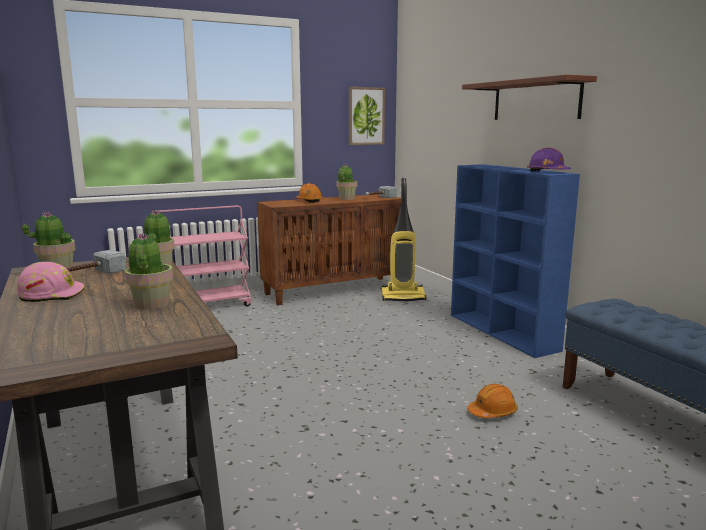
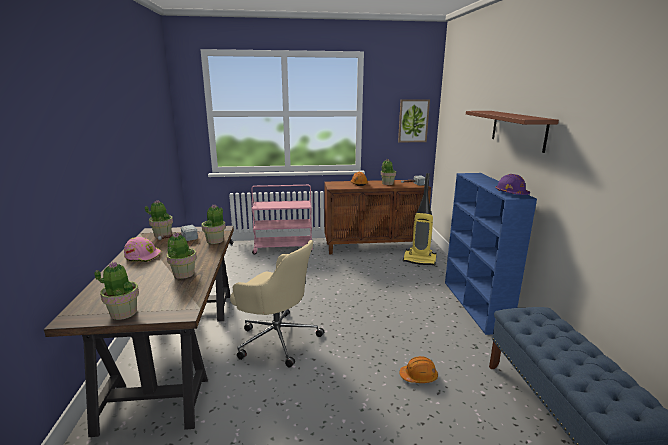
camera: 20 degrees right, 5 degrees up
none -> potted plant [94,262,139,320]
none -> beige office chair [230,240,324,368]

